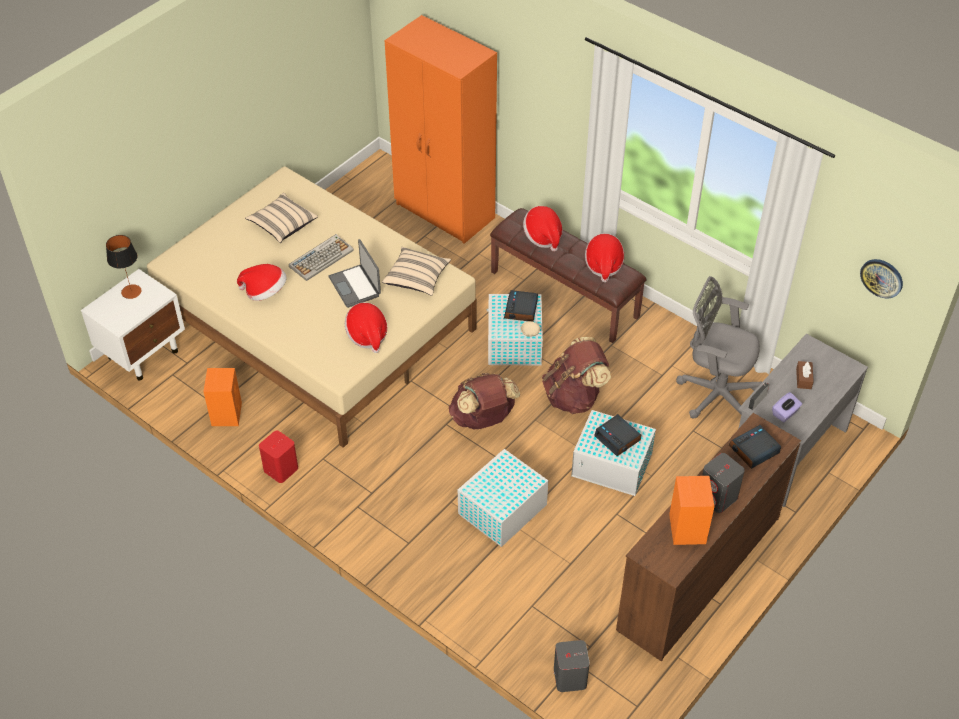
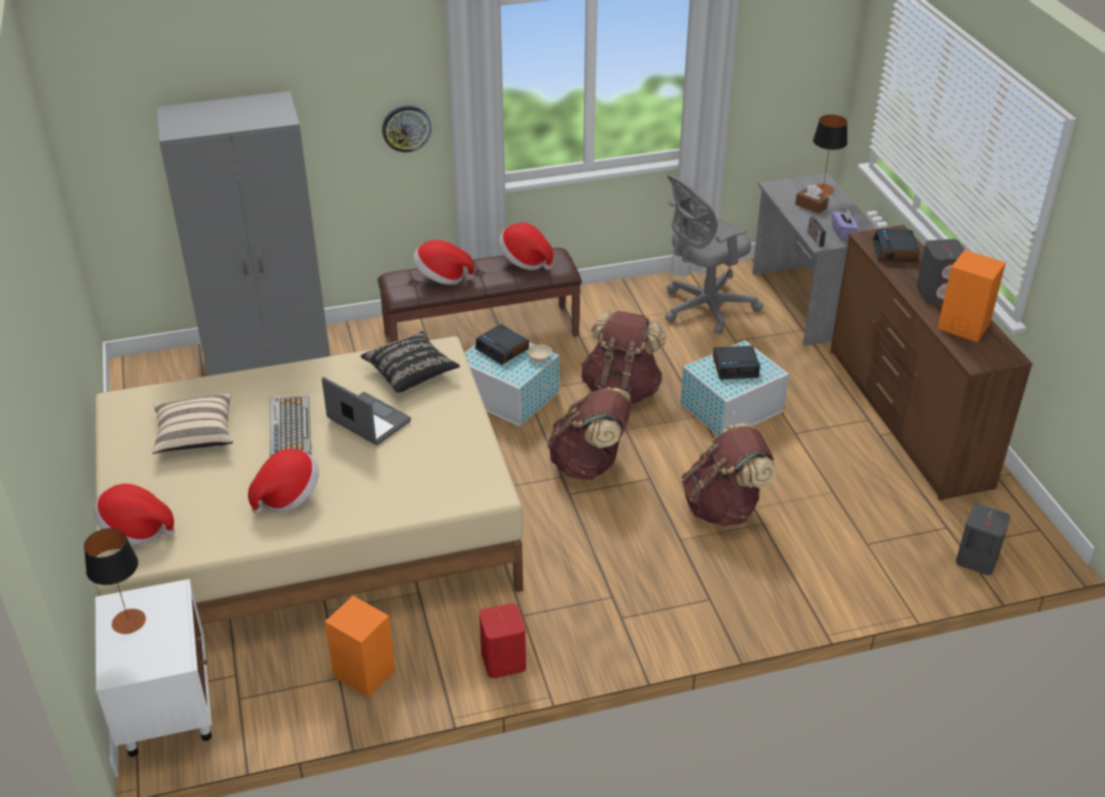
camera: 55 degrees left, 10 degrees down
laptop [328,239,381,308] -> laptop turned 150 degrees counterclockwise [322,377,411,445]
hat [345,302,387,353] -> hat moved to [93,484,175,545]
beige pillow [382,247,451,296] -> black pillow [361,331,460,393]
orange wardrobe [385,15,497,244] -> grey wardrobe [156,91,330,376]
white storage box [458,449,548,547] -> brown backpack [681,424,776,526]
wall clock [860,259,903,298] -> wall clock moved to [382,105,432,152]
none -> table lamp [813,115,848,196]

